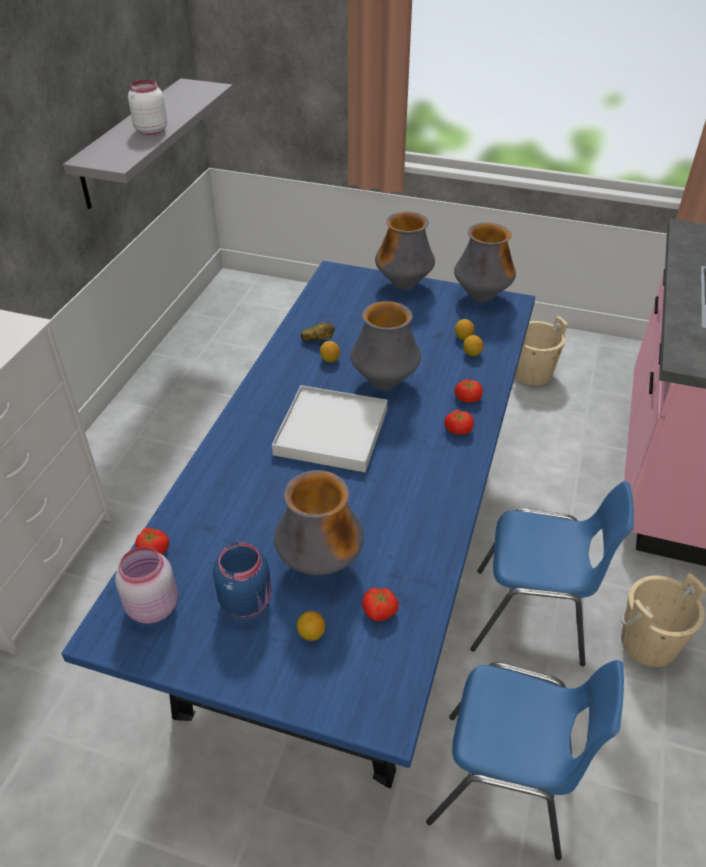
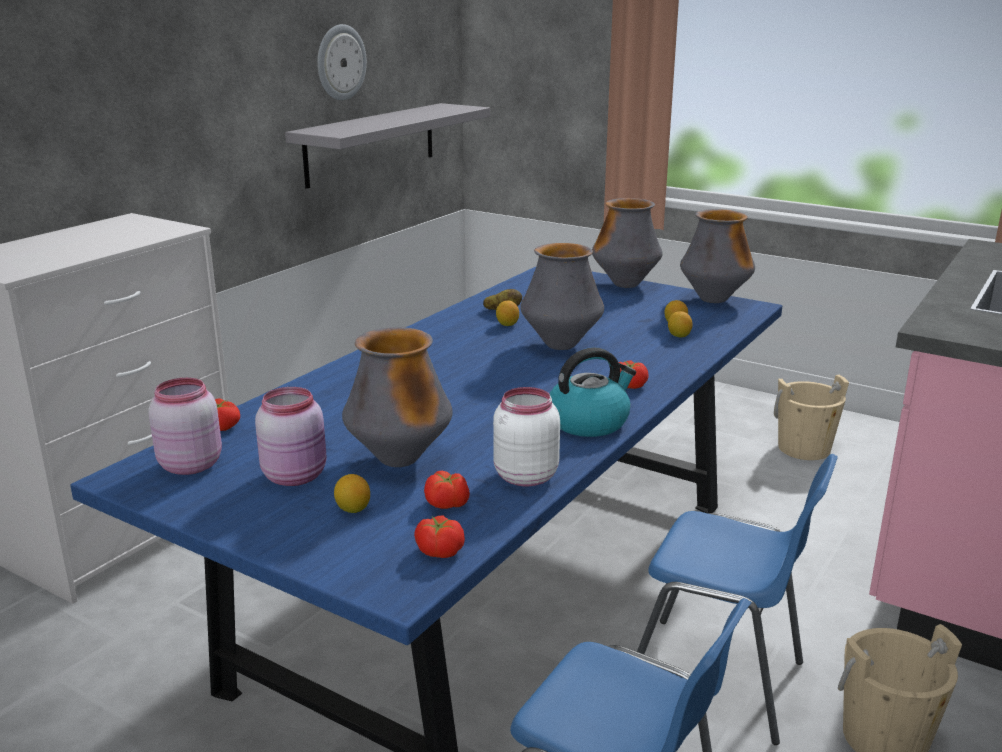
camera: 15 degrees right, 20 degrees down
white jar [128,79,167,135] -> white jar moved to [493,387,560,486]
blue jar [213,542,272,619] -> pink jar [255,387,327,486]
white tray [272,385,387,472] -> none
tomato [455,379,483,403] -> tomato moved to [414,515,465,558]
none -> wall clock [317,24,367,100]
none -> kettle [550,347,636,437]

